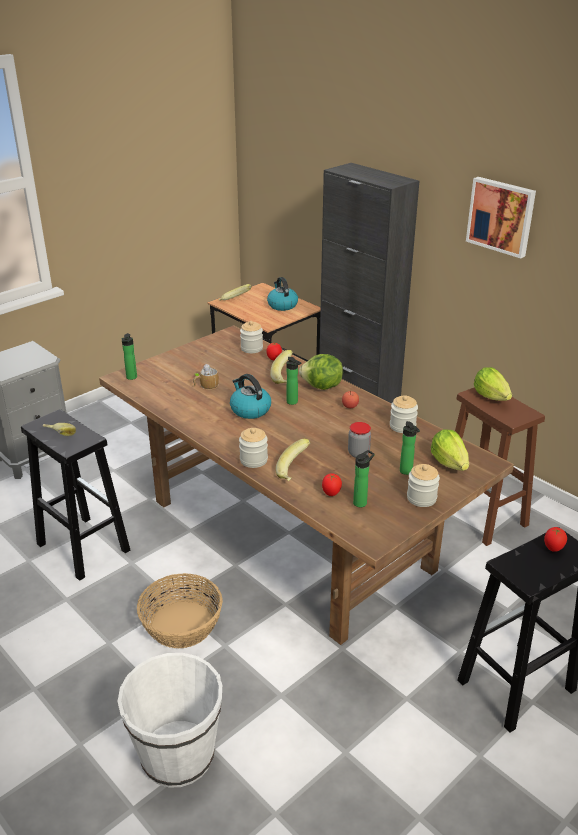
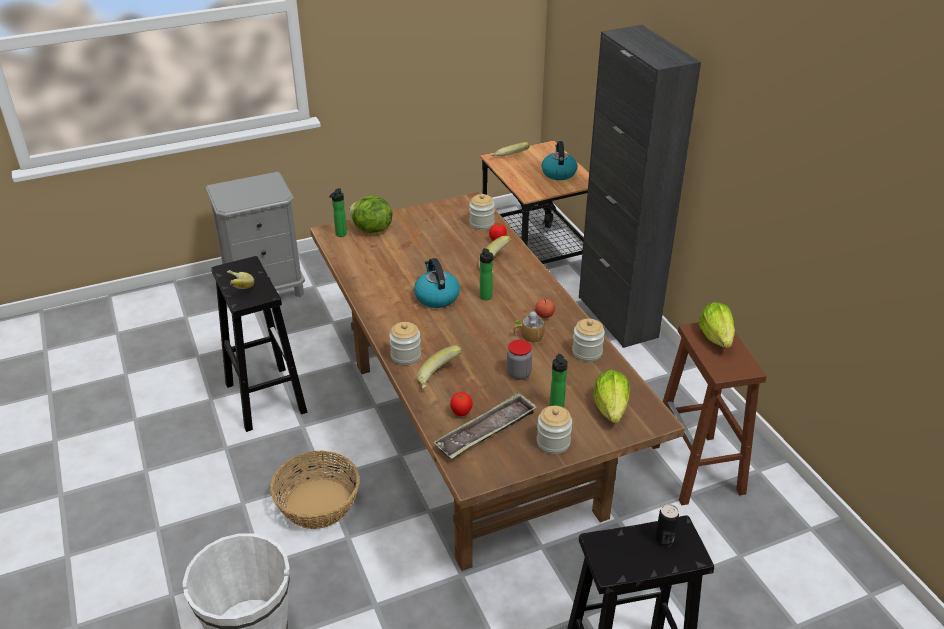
camera: 20 degrees right, 5 degrees up
mug [193,364,219,390] -> mug moved to [513,311,545,343]
lettuce [299,354,343,390] -> lettuce moved to [349,196,392,233]
bottle [353,450,374,507] -> tray [433,392,537,459]
picture [466,177,536,258] -> none
tomato [544,527,567,552] -> can [655,504,679,546]

